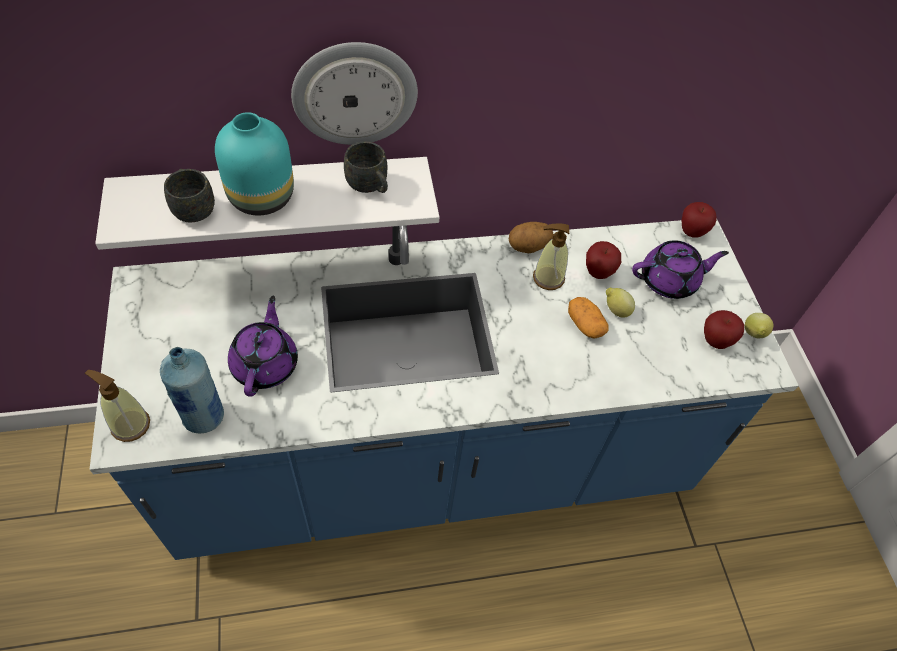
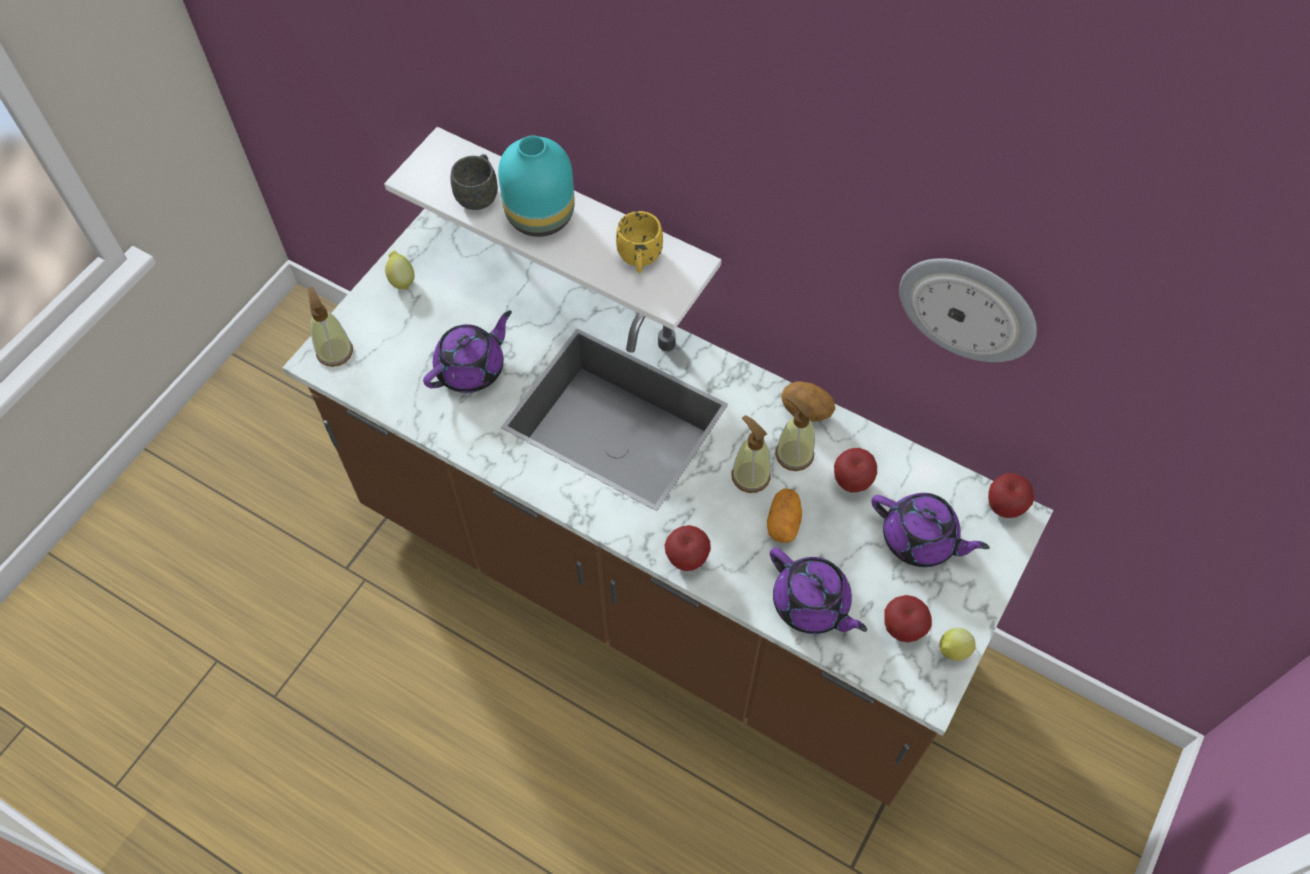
camera: 45 degrees right, 5 degrees up
blue counter [89,218,799,560] -> brown counter [282,209,1053,806]
blue bottle [160,347,224,433] -> none
wall clock [291,42,418,145] -> wall clock moved to [899,258,1037,362]
grey mug [344,141,388,193] -> yellow mug [616,211,663,273]
lemon [606,288,635,318] -> lemon moved to [385,251,415,290]
none -> apple [665,525,711,571]
none -> soap dispenser [731,415,771,493]
none -> purple teapot [770,547,867,634]

